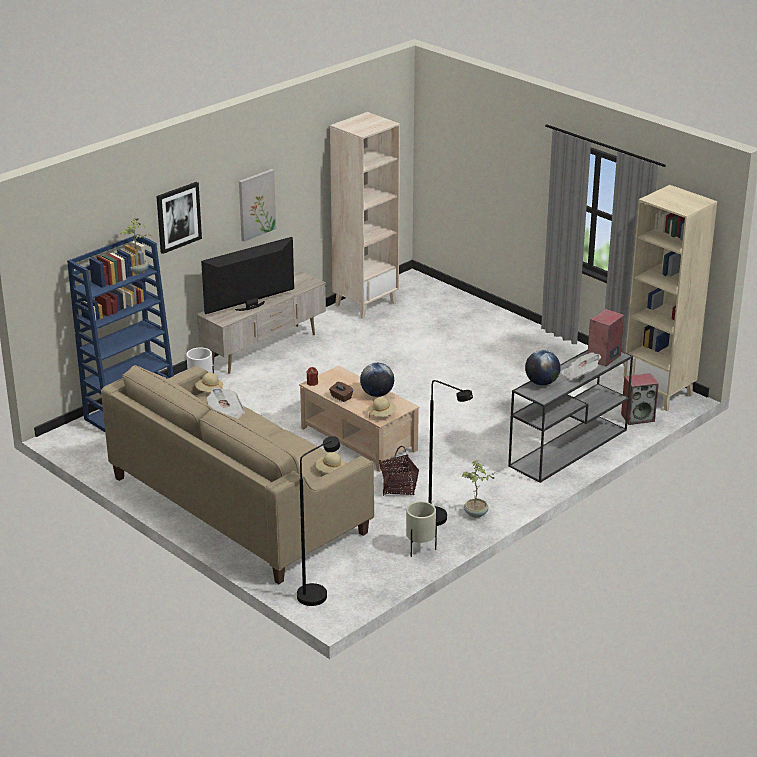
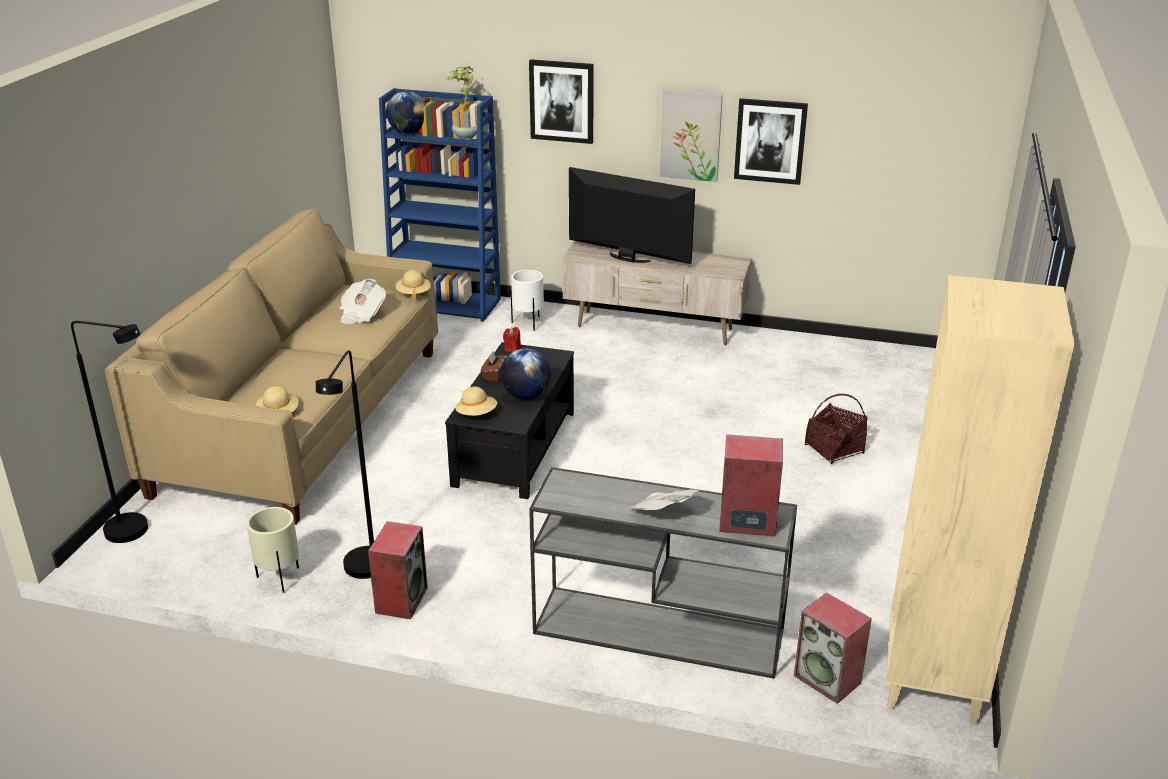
camera: 60 degrees right, 0 degrees up
beige coffee table [299,365,420,472] -> black coffee table [445,342,574,499]
beige bookcase [330,112,400,319] -> none
basket [379,446,419,496] -> basket moved to [805,394,867,464]
potted plant [461,460,496,518] -> speaker [368,521,428,619]
globe [525,350,561,385] -> globe moved to [386,91,426,134]
none -> picture [734,98,808,185]

